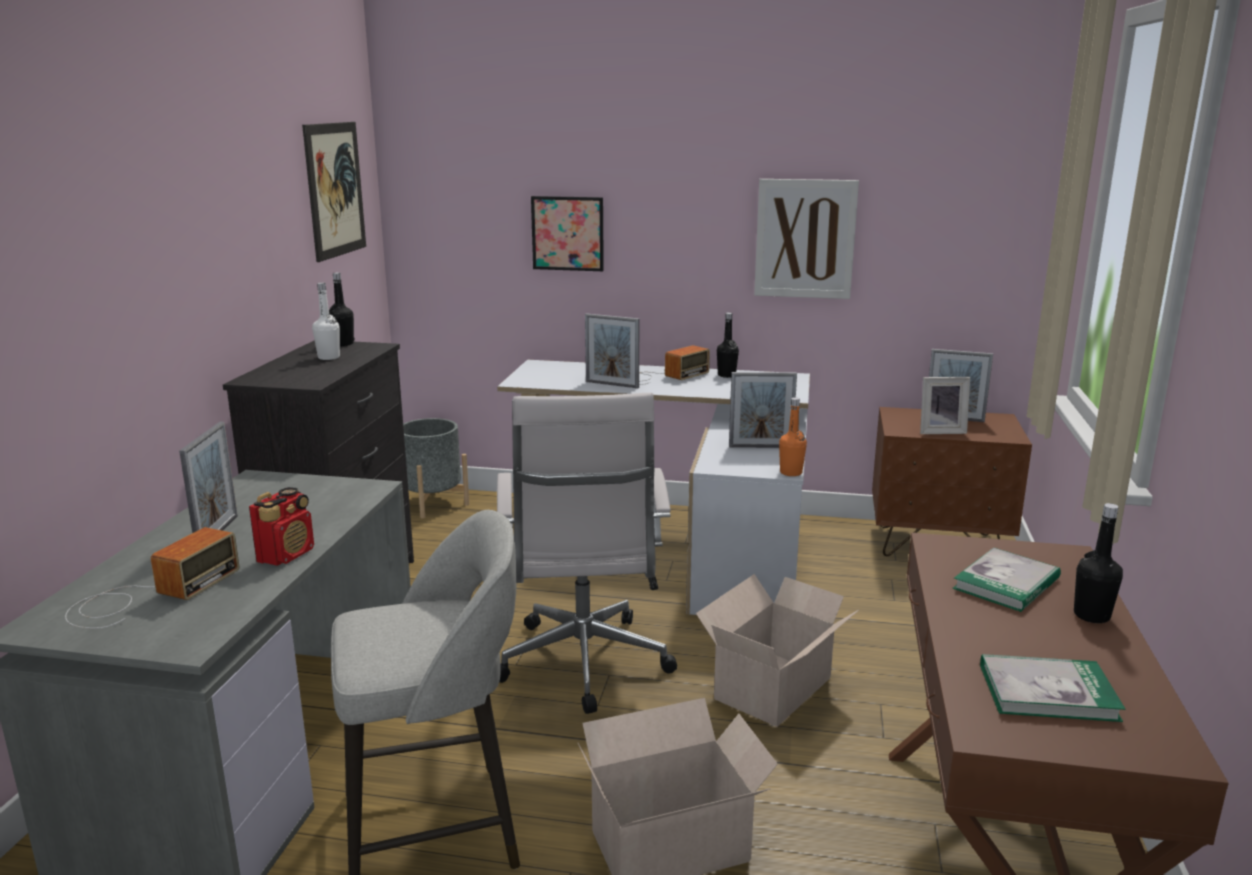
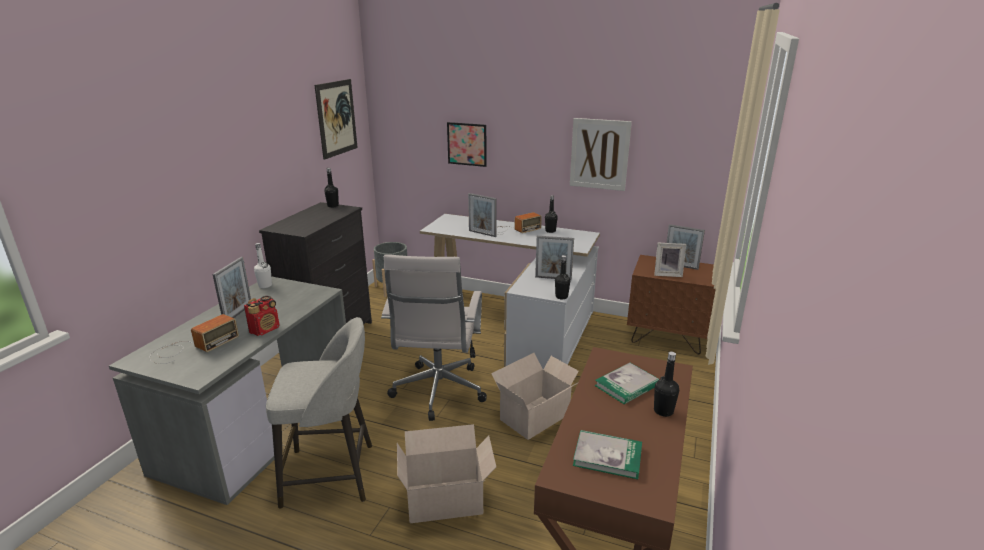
camera: 10 degrees right, 5 degrees up
white bottle [312,282,340,360] -> white bottle moved to [254,243,272,288]
orange bottle [779,397,807,476] -> black bottle [555,255,570,299]

